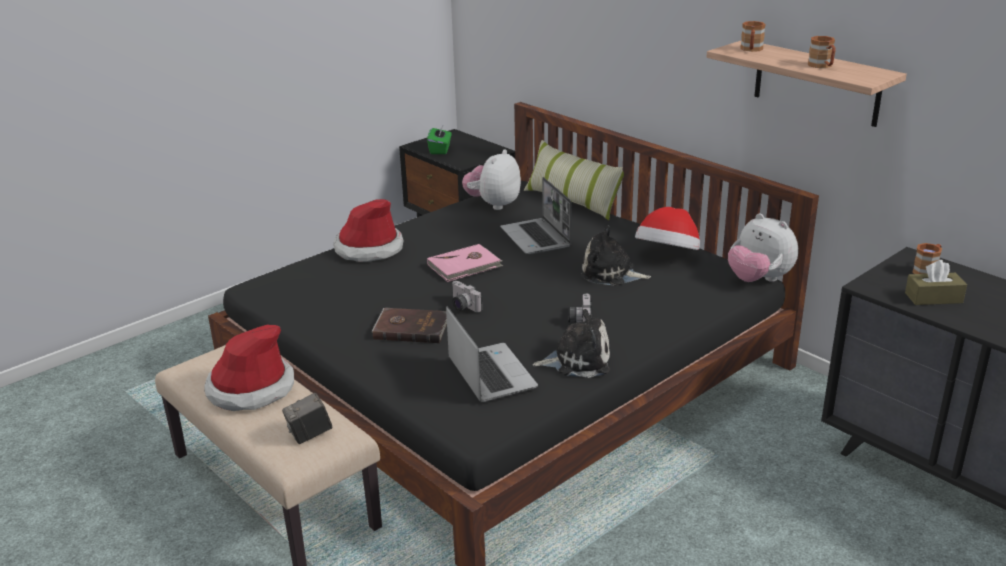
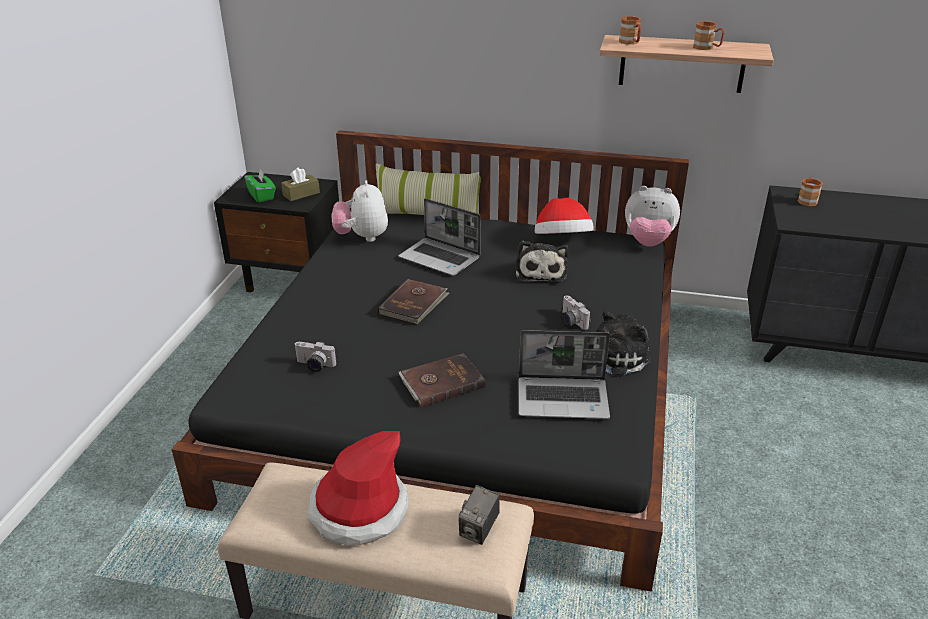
camera: 35 degrees left, 5 degrees up
hat [333,199,404,262] -> none
pink book [427,244,503,282] -> brown book [378,279,449,325]
laptop [446,306,538,402] -> laptop turned 150 degrees clockwise [519,330,610,419]
camera [452,281,482,312] -> camera moved to [294,341,336,372]
plush toy [581,225,651,286] -> plush toy turned 75 degrees counterclockwise [516,241,569,283]
brown tissue box [905,260,967,305] -> brown tissue box moved to [281,167,320,201]

